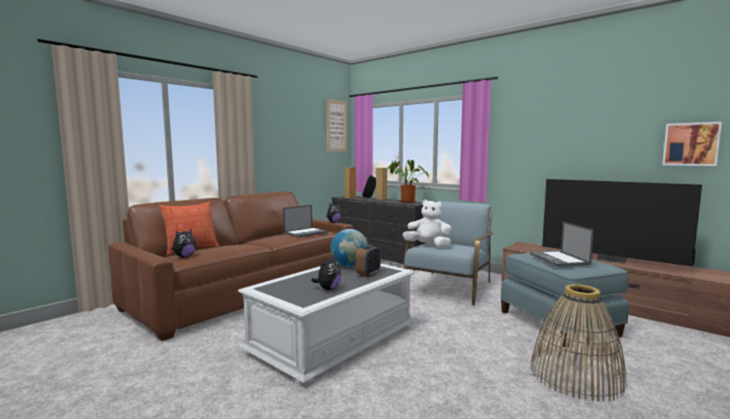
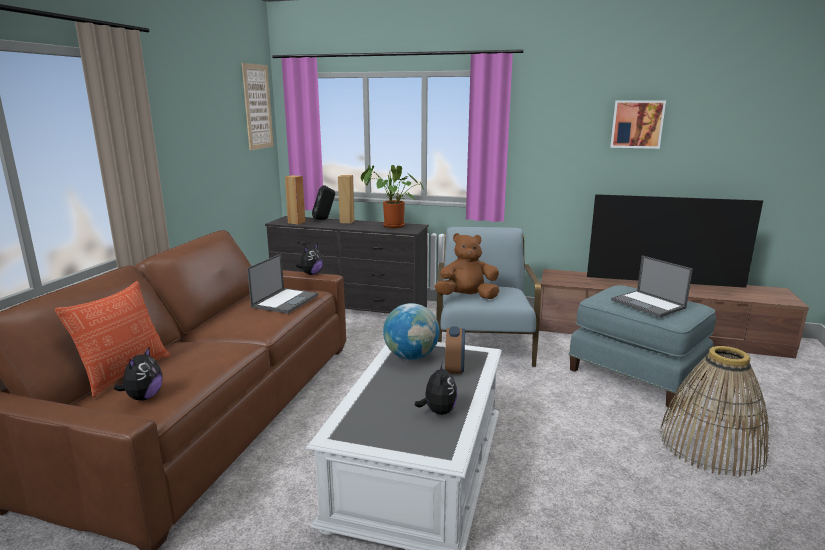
camera: 25 degrees left, 10 degrees up
white plush toy [402,200,452,248] -> brown plush toy [435,233,499,299]
picture [662,122,722,166] -> picture moved to [610,100,666,149]

